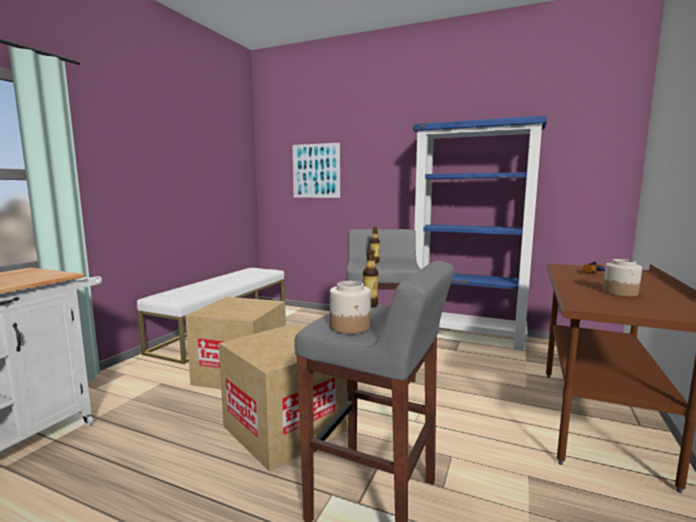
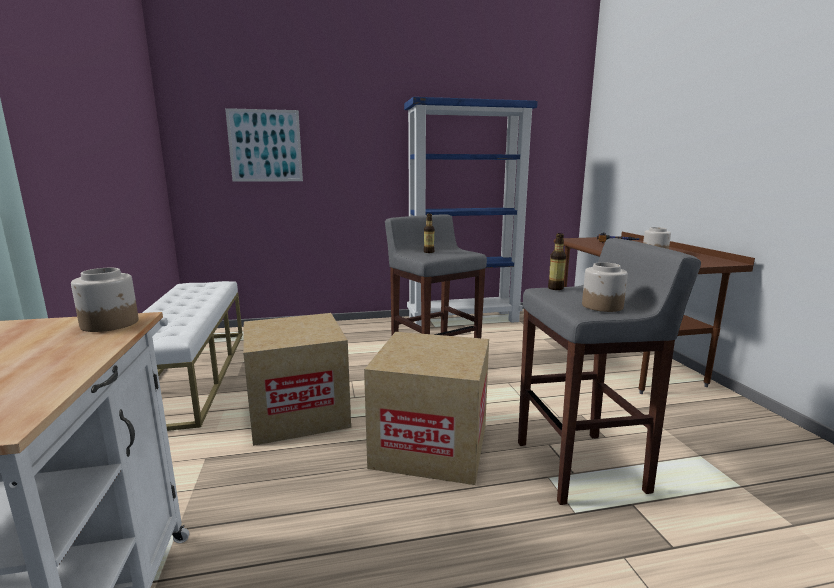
camera: 35 degrees left, 5 degrees up
none -> jar [71,268,139,332]

